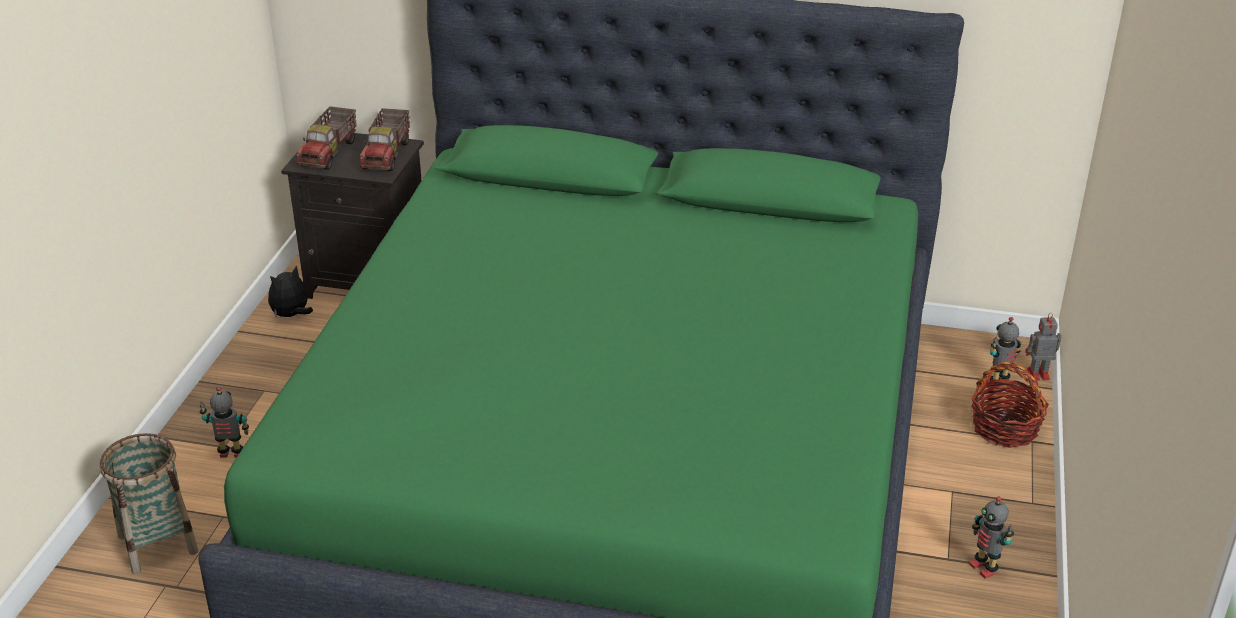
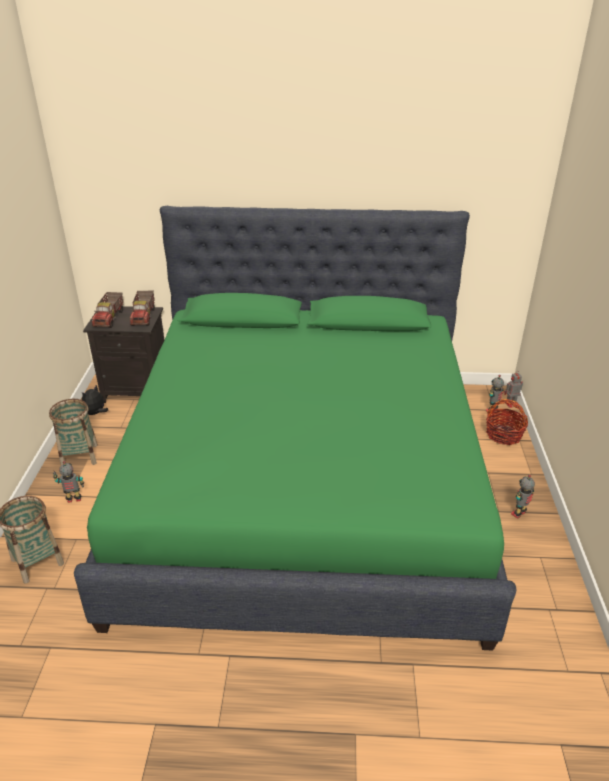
camera: 10 degrees left, 0 degrees up
toy robot [969,496,1014,579] -> toy robot turned 90 degrees clockwise [511,475,535,518]
none -> basket [49,399,98,465]

